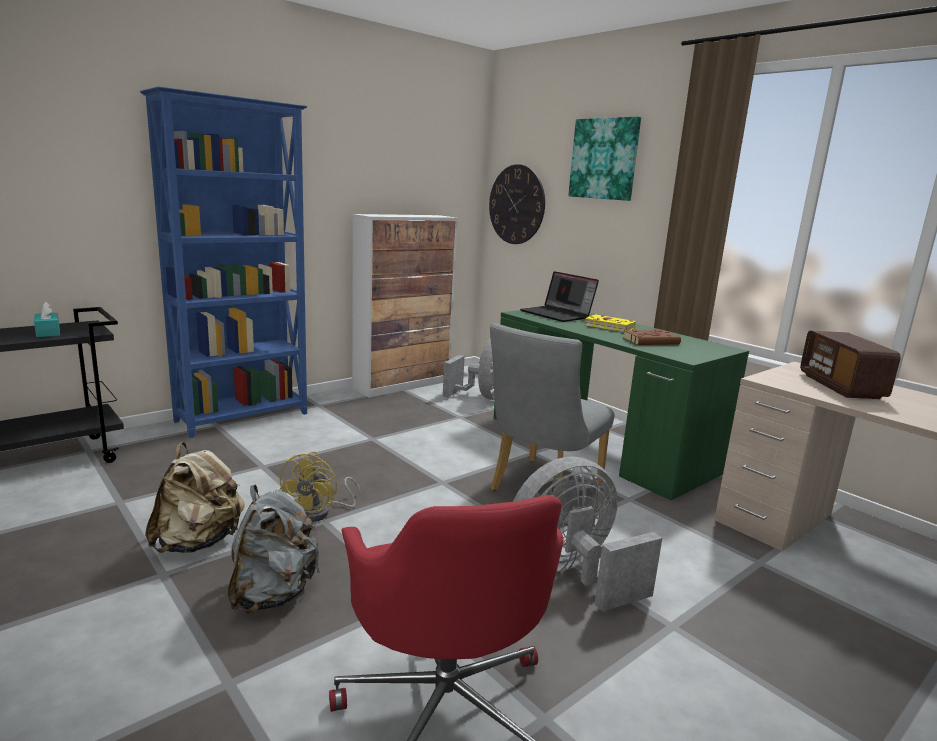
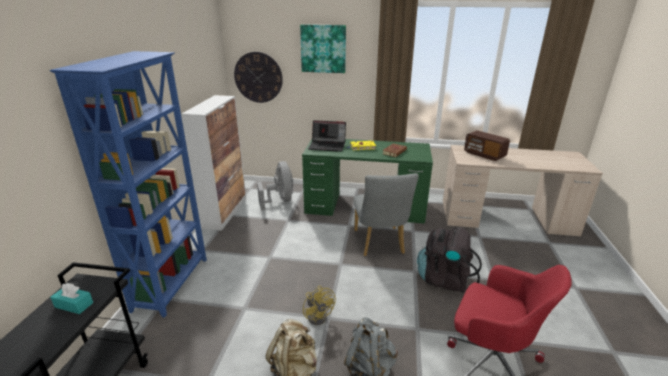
camera: 40 degrees left, 10 degrees up
grey fan [513,456,662,612] -> black backpack [417,227,482,293]

